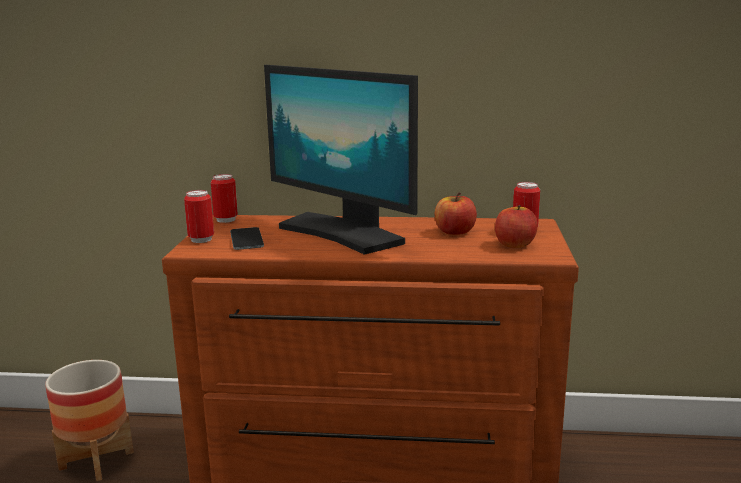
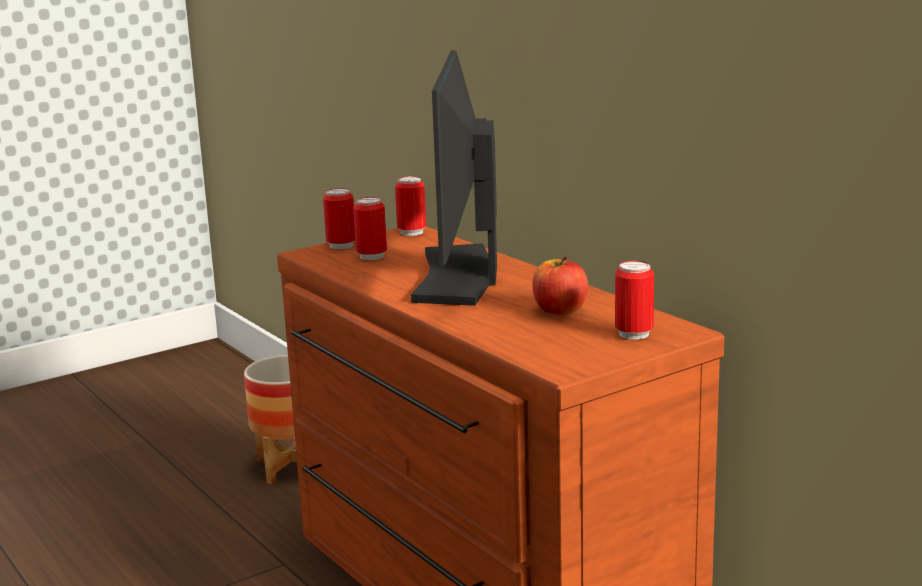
camera: 50 degrees right, 0 degrees up
phone [230,227,264,250] -> can [353,197,387,260]
apple [495,205,538,248] -> none

